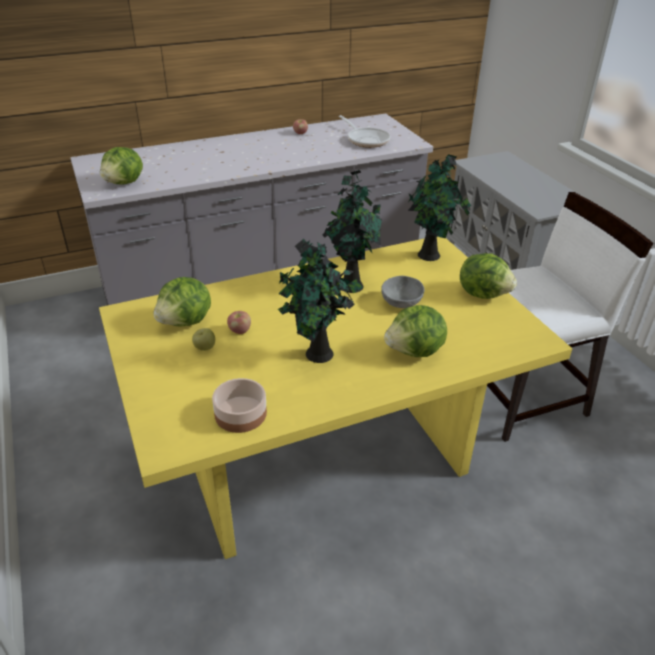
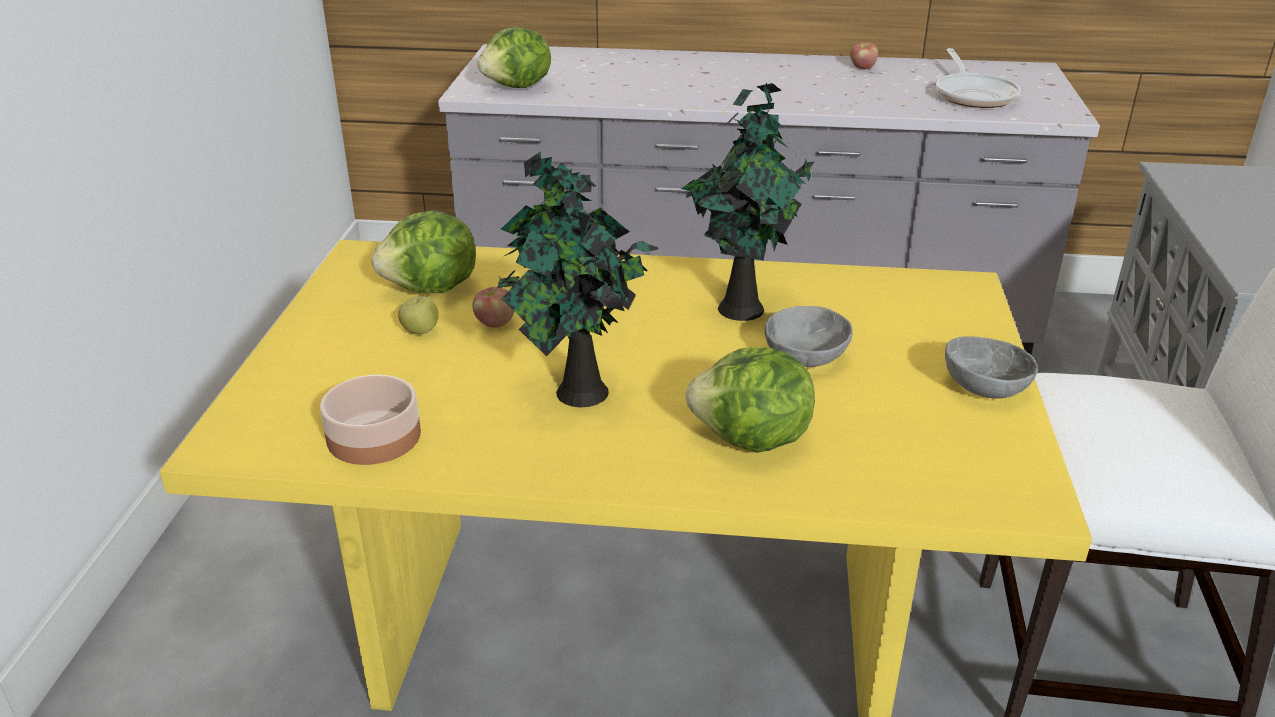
camera: 30 degrees right, 5 degrees down
potted plant [408,154,471,261] -> none
lettuce [460,253,517,299] -> grey bowl [945,336,1038,398]

